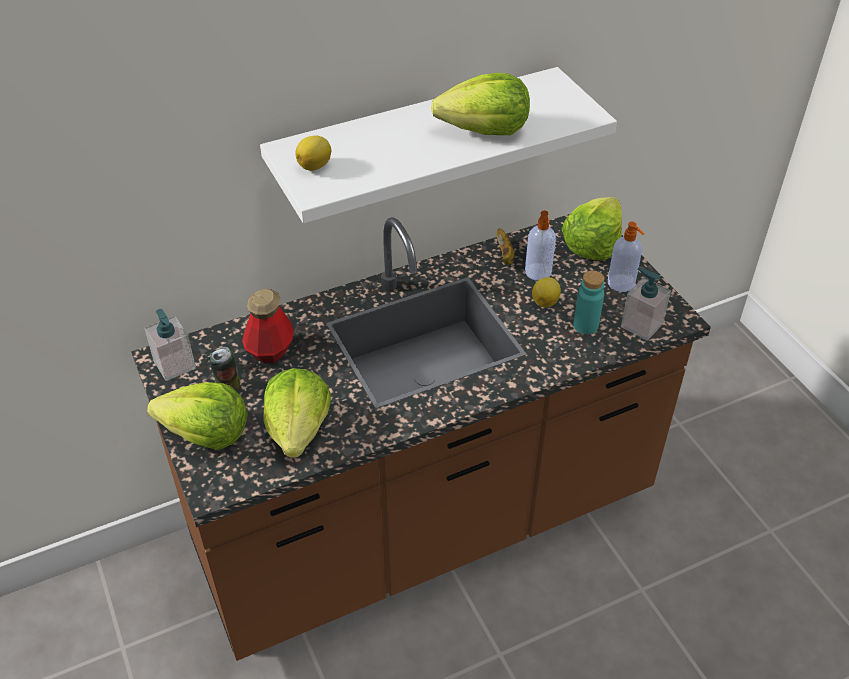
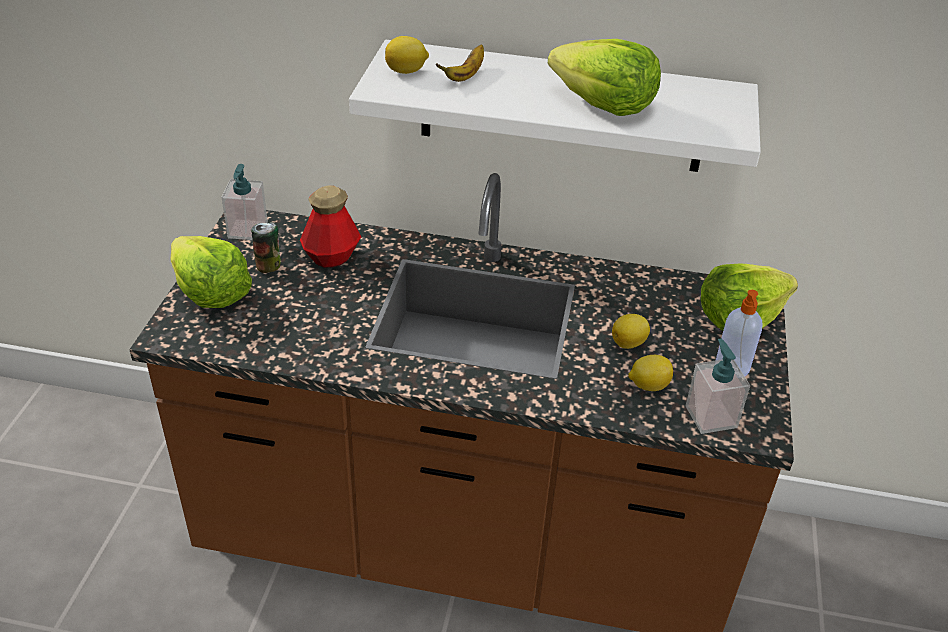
camera: 35 degrees right, 5 degrees down
lettuce [264,368,331,457] -> none
banana [497,228,514,265] -> banana moved to [436,44,484,82]
soap dispenser [525,211,556,281] -> none
turquoise bottle [574,271,604,334] -> lemon [628,355,673,391]

